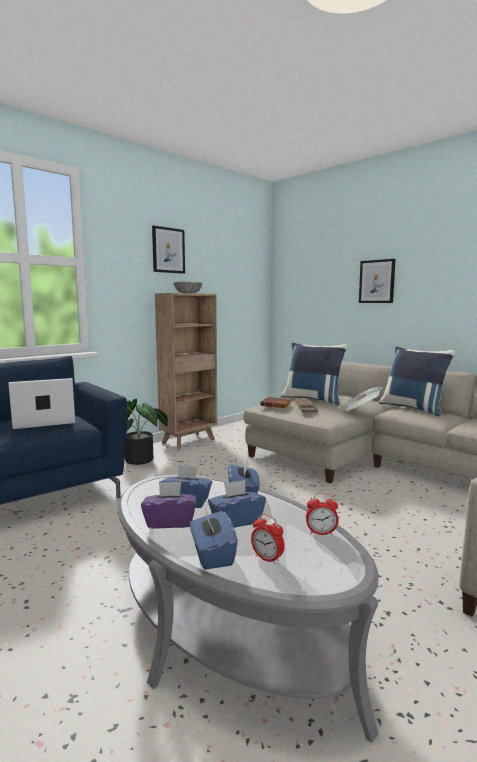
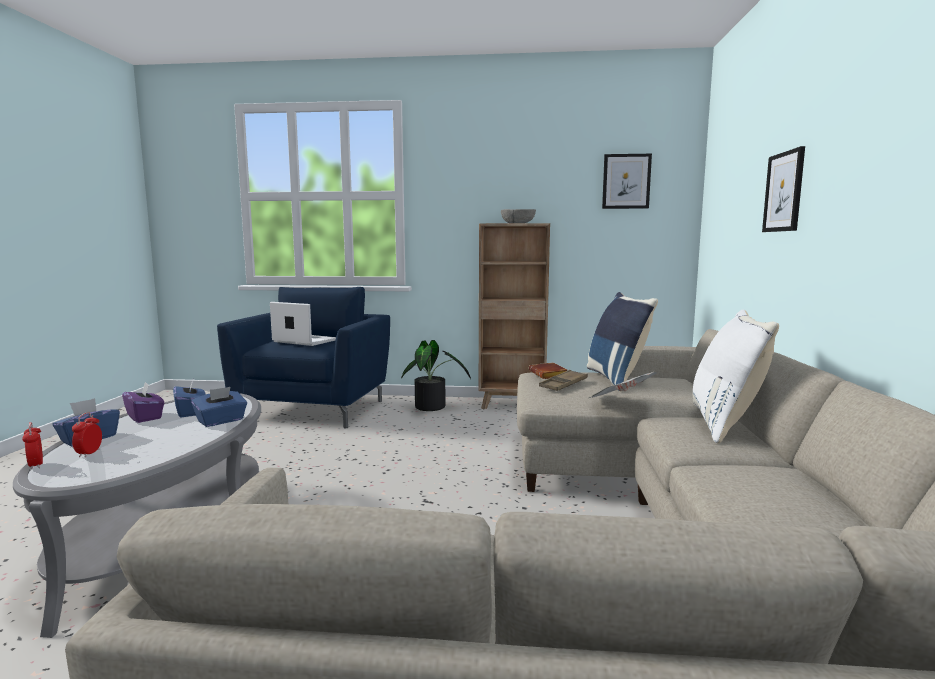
camera: 50 degrees right, 0 degrees up
picture [152,226,185,274] -> picture moved to [602,154,652,209]
blue tissue box [208,480,266,528] -> none
alarm clock [306,493,339,535] -> alarm clock moved to [22,422,43,470]
blue pillow [379,346,456,417] -> white pillow [693,309,779,444]

